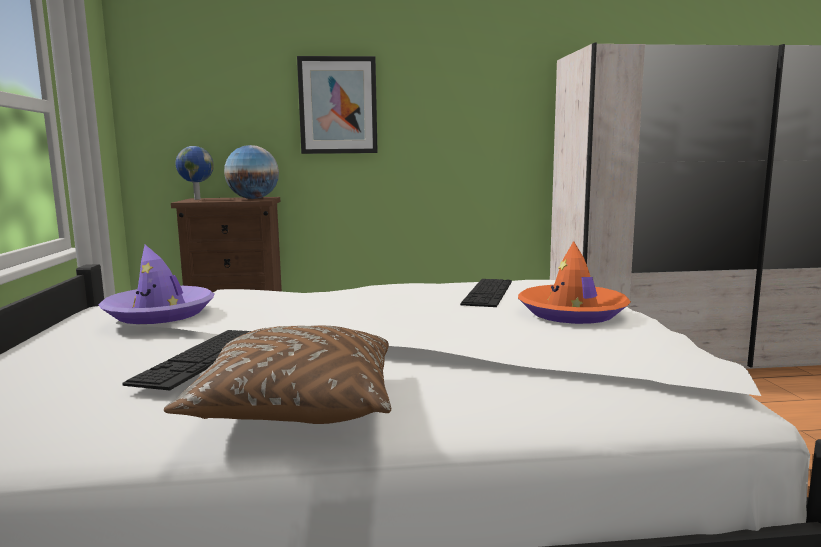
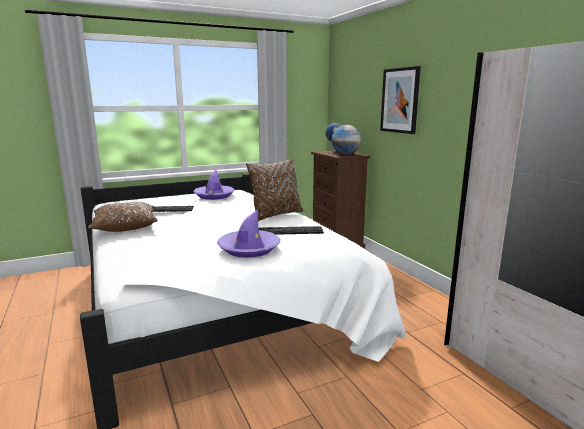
camera: 70 degrees right, 5 degrees up
orange hat [518,241,631,324] -> purple hat [217,210,280,258]
none -> brown pillow [246,159,303,221]

